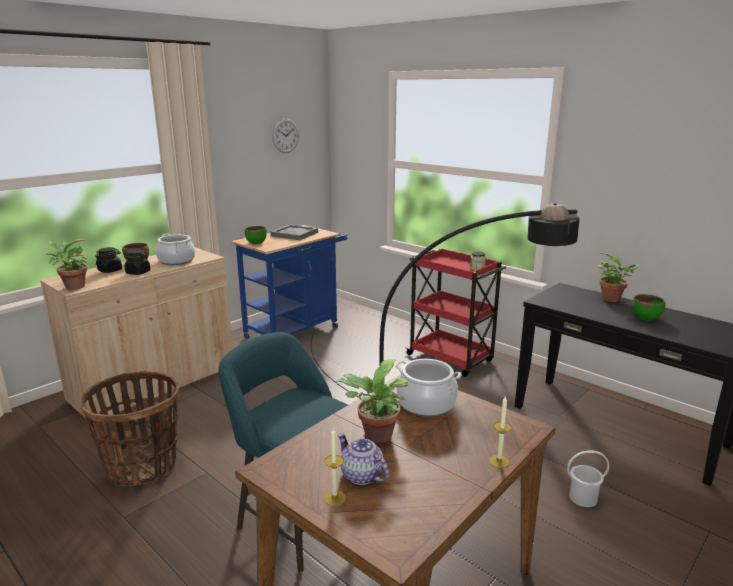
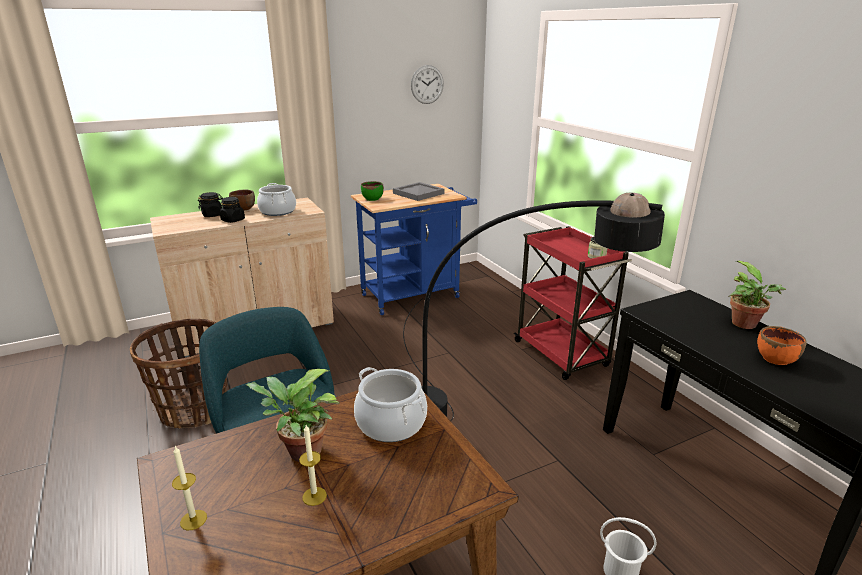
camera: 20 degrees right, 5 degrees up
potted plant [46,238,88,290] -> none
teapot [338,433,389,485] -> none
candle [489,395,511,468] -> candle moved to [299,425,327,506]
green bowl [632,294,666,321] -> orange bowl [757,326,807,365]

